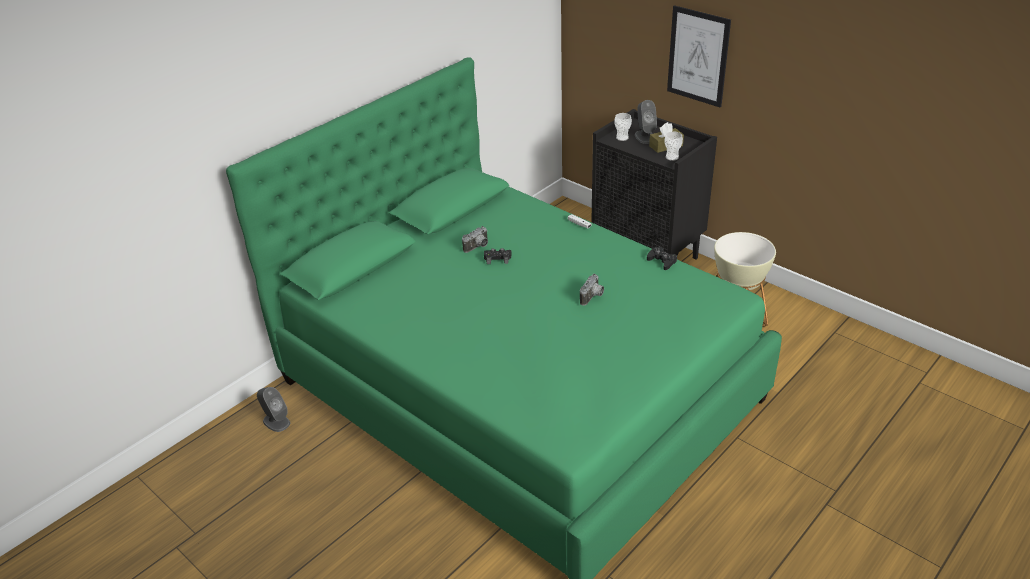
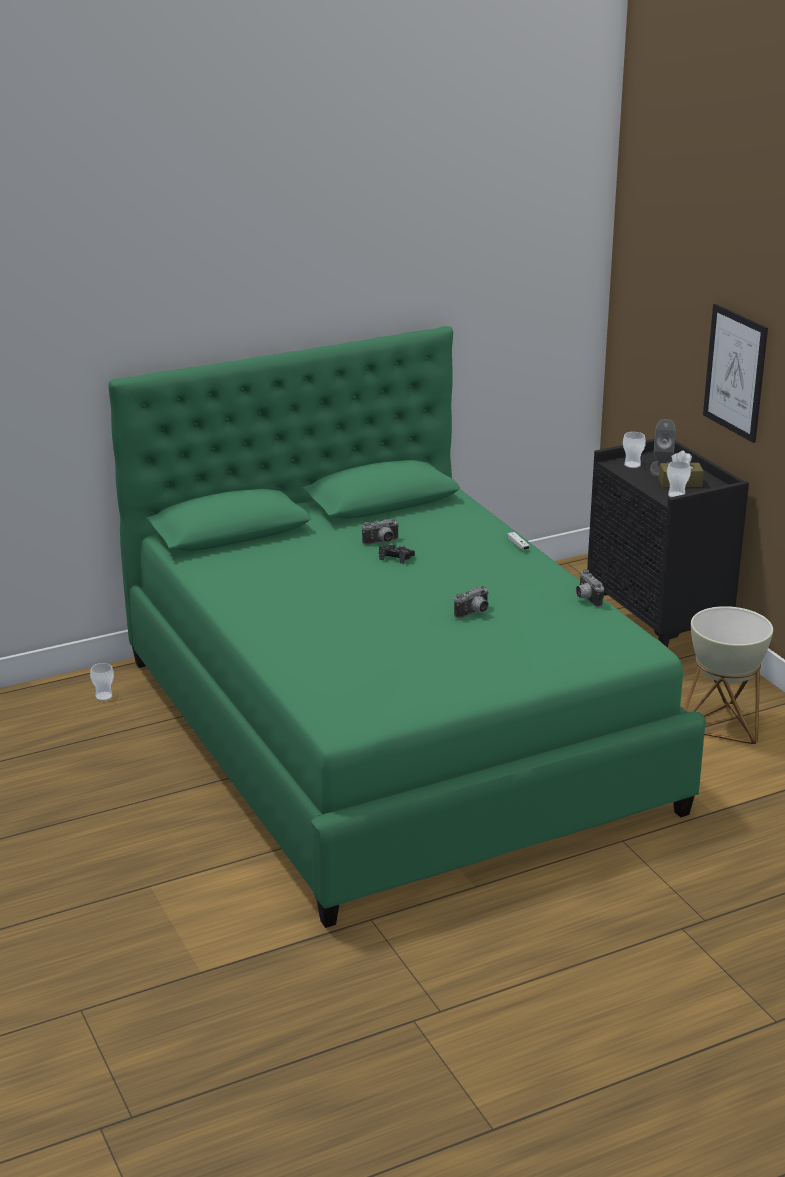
camera: 20 degrees right, 10 degrees down
grey speaker [257,387,290,432] -> cup [90,663,114,701]
black game controller [647,247,677,270] -> camera [576,569,604,607]

